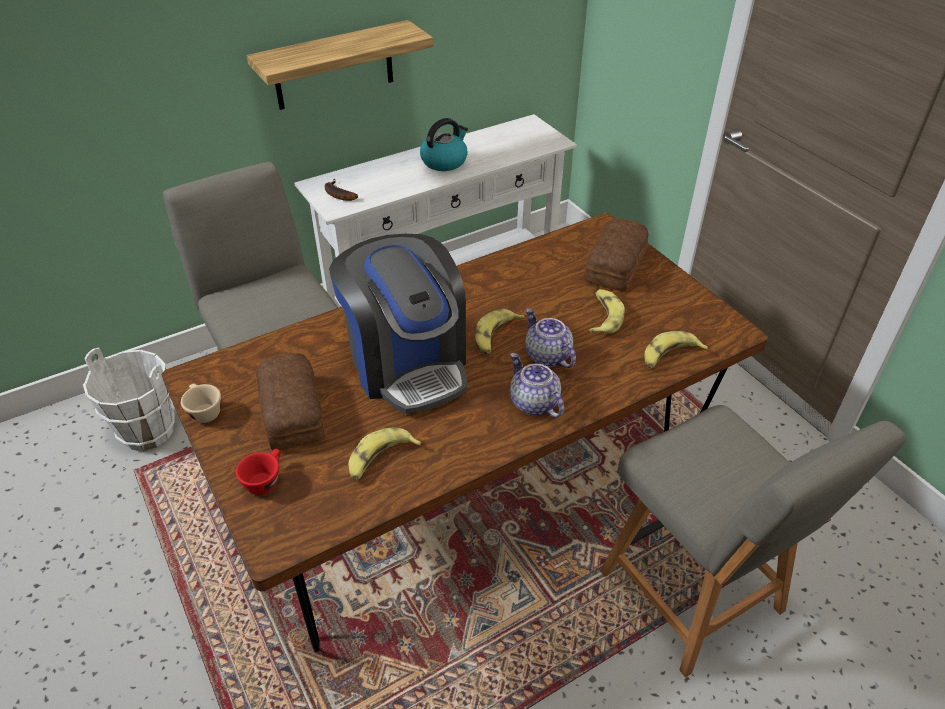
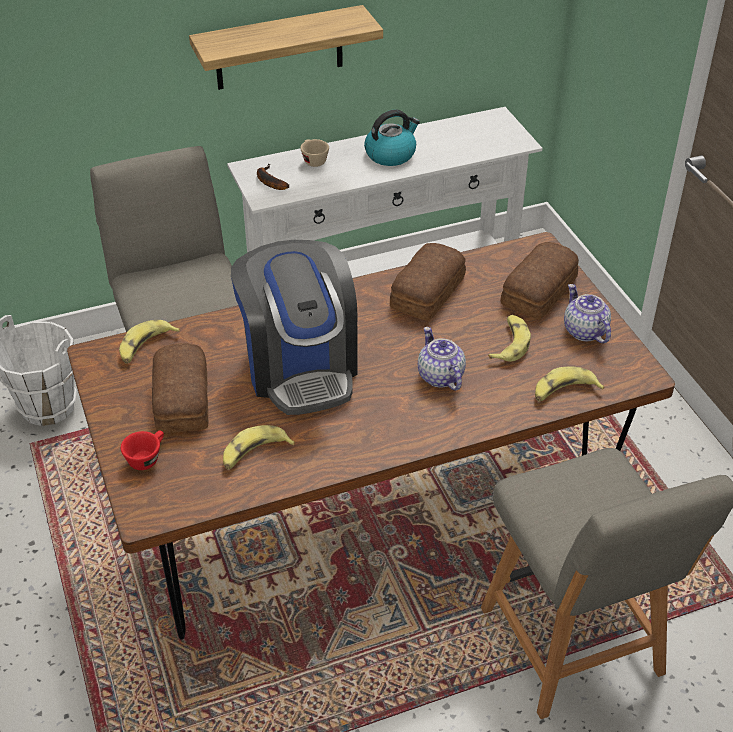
camera: 10 degrees right, 0 degrees up
beige cup [181,384,221,423] -> beige cup moved to [300,139,329,167]
banana [475,309,525,355] -> banana moved to [119,320,180,364]
teapot [510,353,564,418] -> teapot moved to [564,284,611,343]
none -> bread [390,243,466,321]

